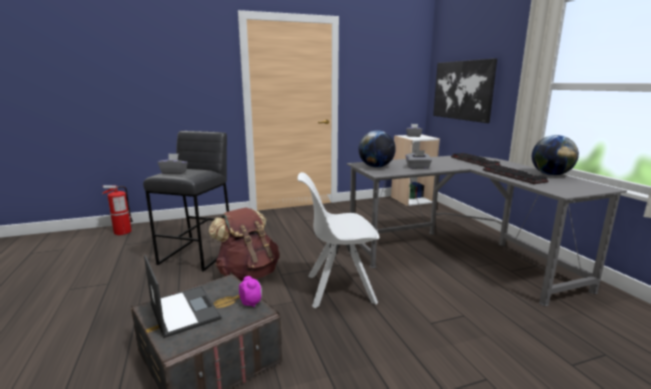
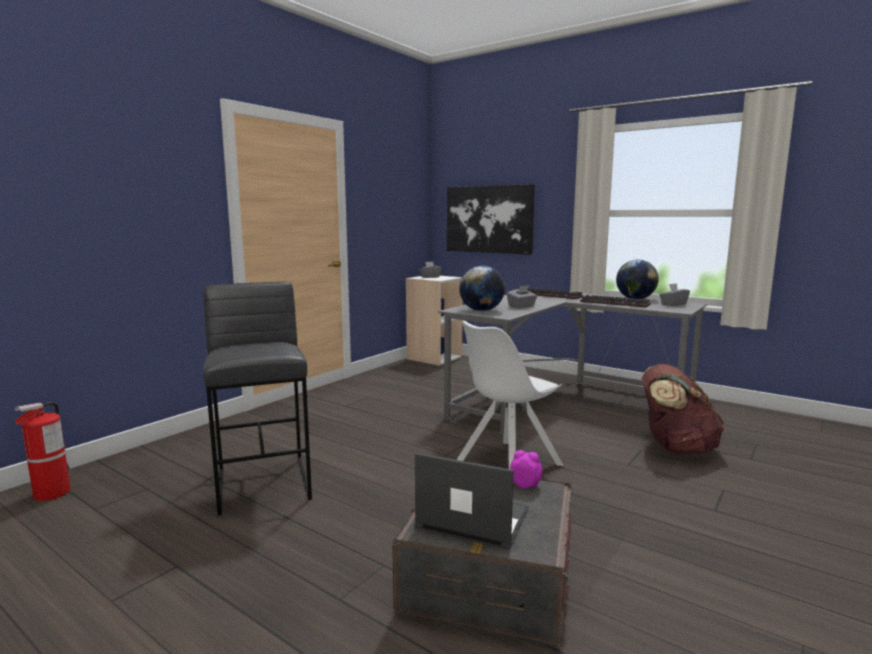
camera: 35 degrees left, 5 degrees down
grey tissue box [158,154,188,174] -> grey tissue box moved to [659,283,690,306]
brown backpack [208,207,280,281] -> brown backpack moved to [642,364,725,454]

